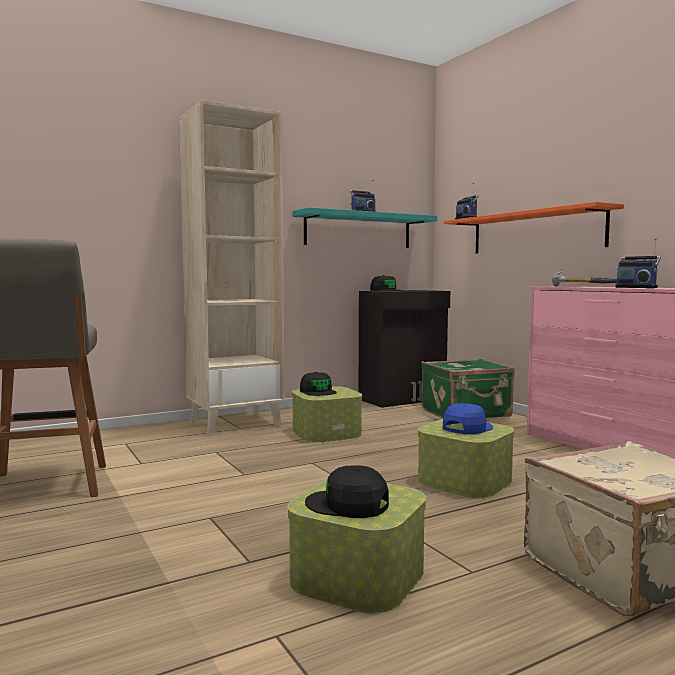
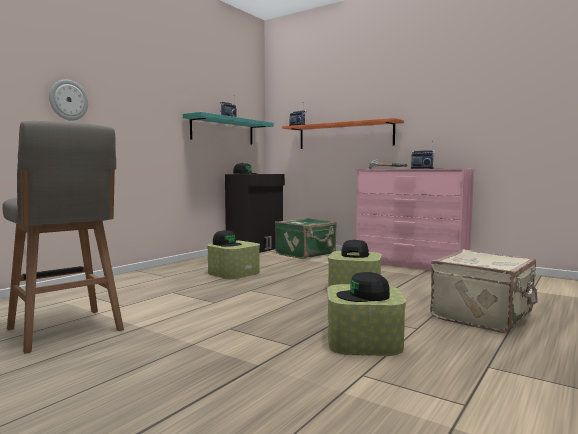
camera: 25 degrees left, 0 degrees up
beige bookcase [179,100,285,436] -> none
blue cap [443,403,493,434] -> black cap [341,240,370,258]
none -> wall clock [49,80,88,121]

